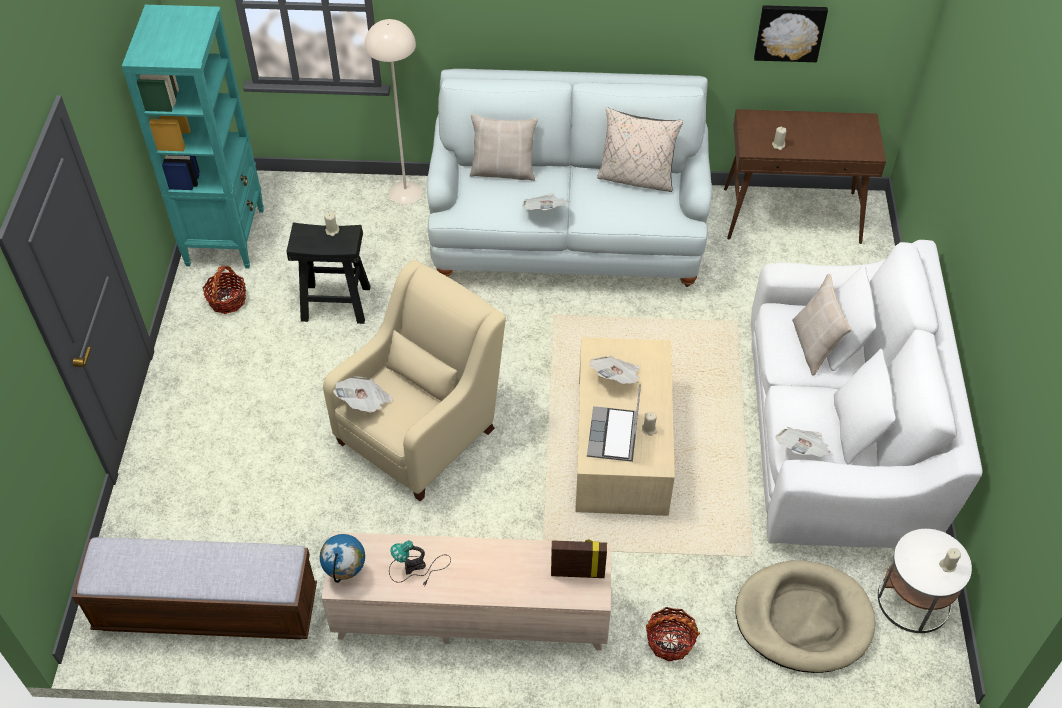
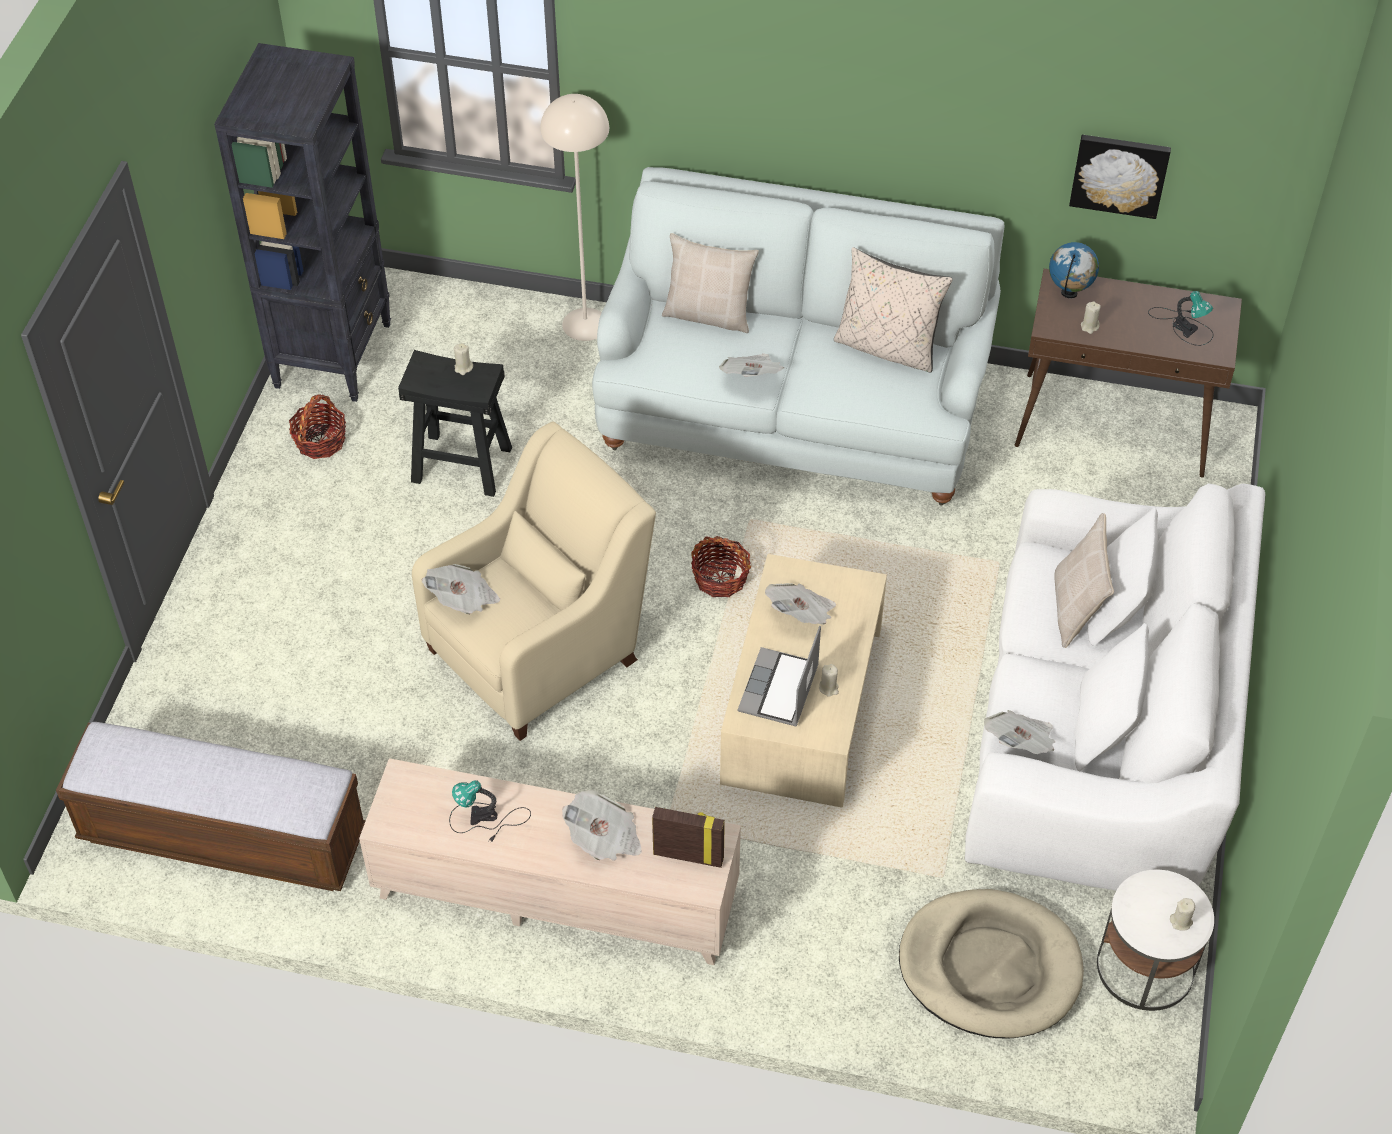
camera: 10 degrees right, 0 degrees up
turquoise bookcase [122,5,264,268] -> black bookcase [214,43,391,402]
globe [320,534,365,583] -> globe moved to [1049,242,1099,298]
basket [646,607,700,661] -> basket moved to [691,536,751,597]
none -> newspaper [562,790,642,861]
none -> table lamp [1148,291,1214,346]

